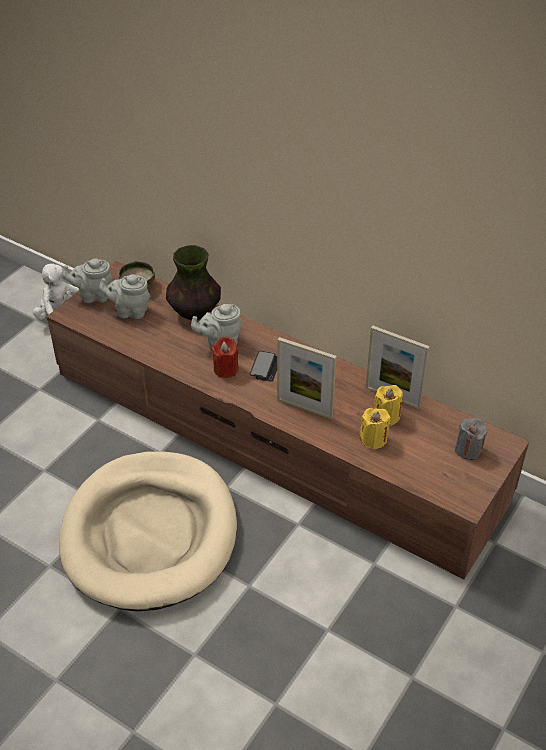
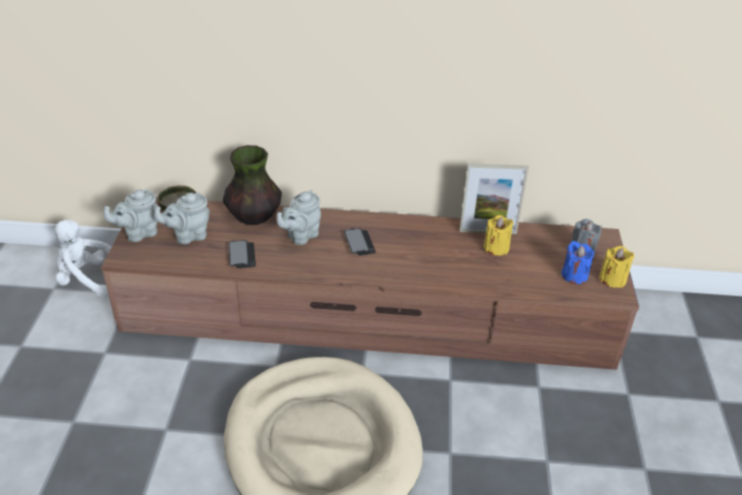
camera: 30 degrees left, 5 degrees down
red candle [212,337,239,378] -> none
picture frame [277,337,337,419] -> none
yellow candle [359,408,391,450] -> yellow candle moved to [599,246,634,288]
none -> phone [229,240,256,268]
none -> blue candle [561,241,594,284]

